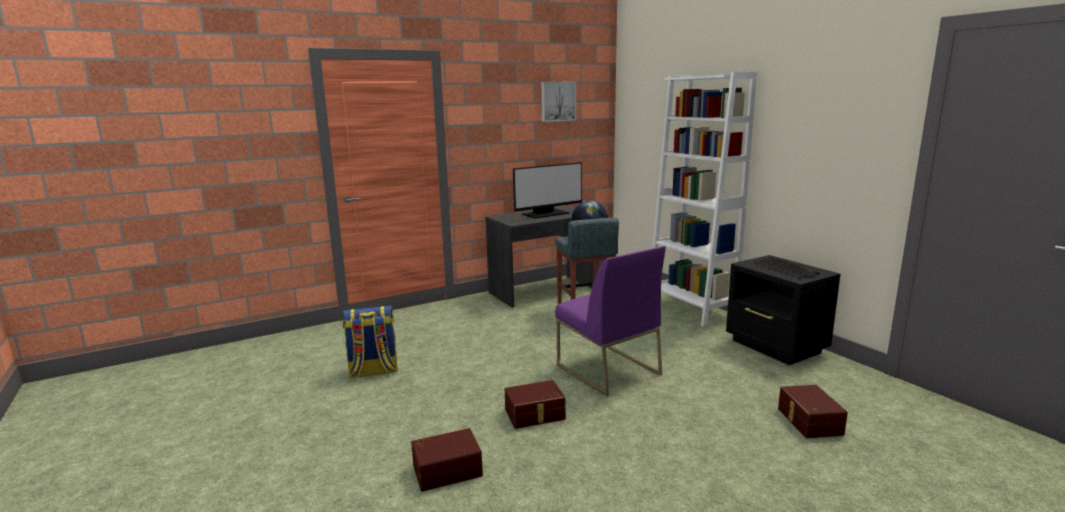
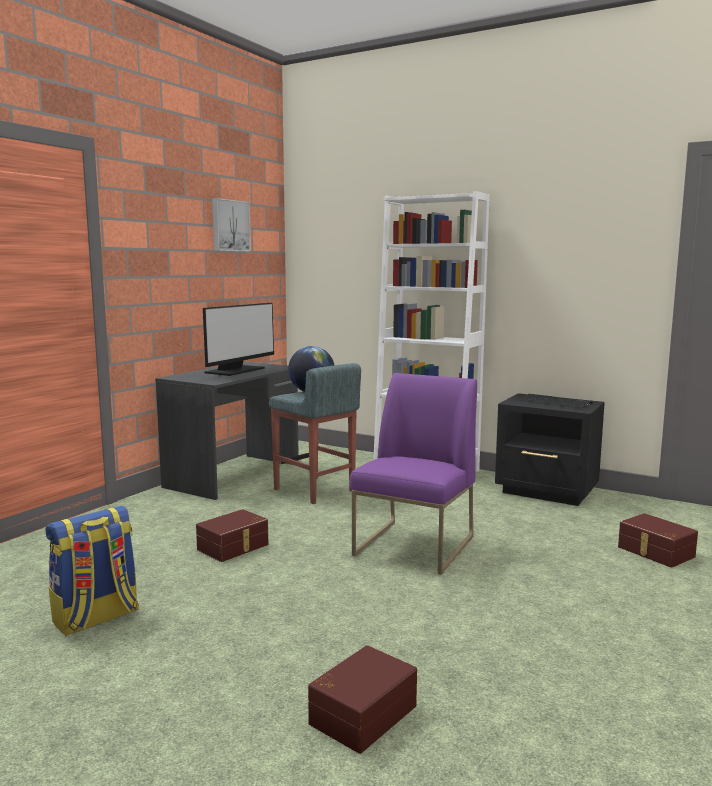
camera: 30 degrees left, 5 degrees down
brown storage box [505,380,566,429] -> brown storage box moved to [196,509,269,562]
purple chair [555,246,666,396] -> purple chair turned 90 degrees counterclockwise [350,373,477,575]

